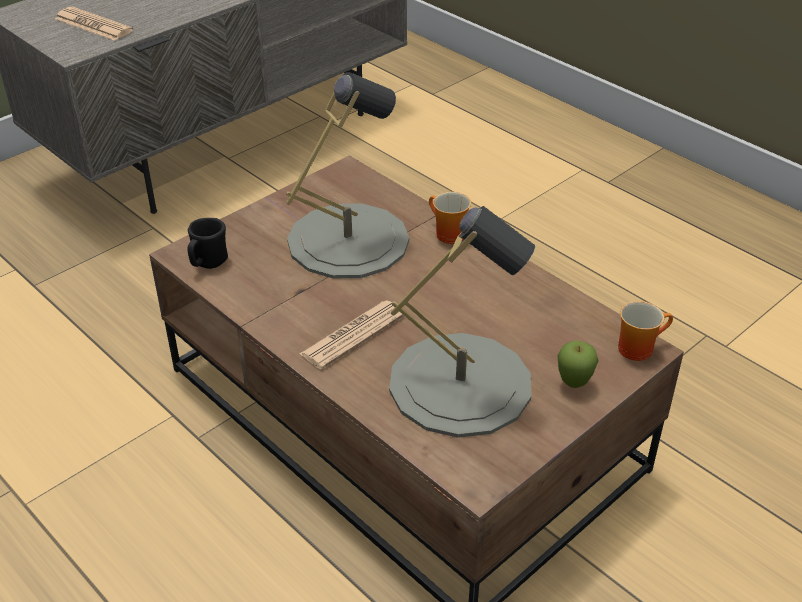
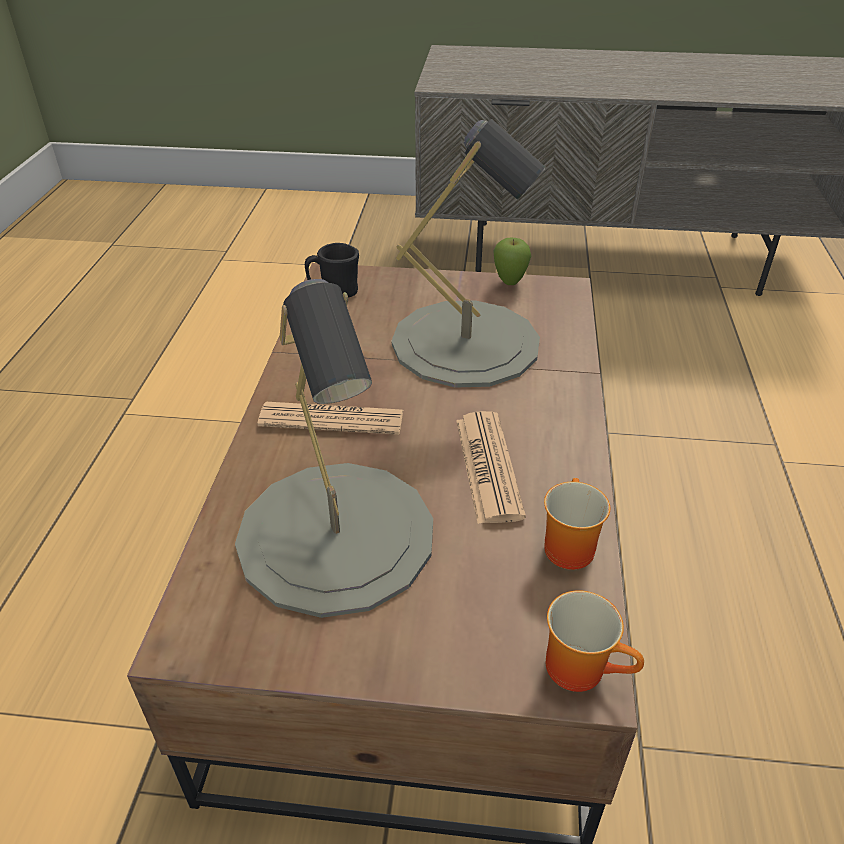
camera: 50 degrees right, 0 degrees up
newspaper [55,7,133,41] -> newspaper moved to [456,411,526,524]
mug [429,192,471,244] -> mug moved to [544,478,610,570]
apple [558,341,598,388] -> apple moved to [493,238,531,285]

